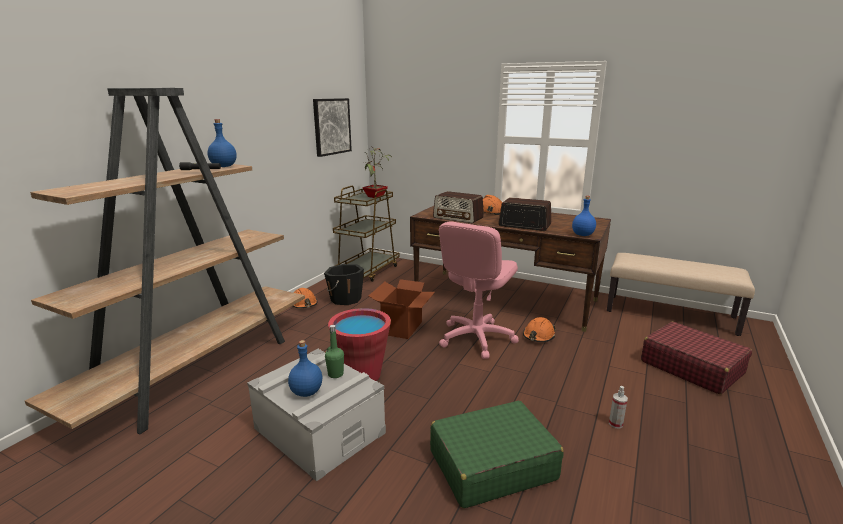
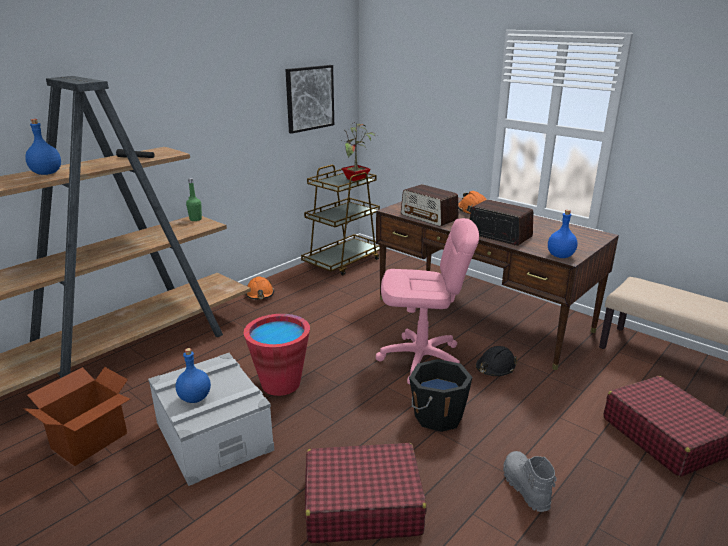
camera: 15 degrees right, 5 degrees up
blue bottle [207,119,237,167] -> blue bottle moved to [25,119,61,175]
black bucket [324,264,364,305] -> black bucket moved to [409,359,472,432]
green bottle [325,325,344,378] -> green bottle moved to [186,178,202,221]
cardboard box [369,279,435,339] -> cardboard box moved to [24,367,130,466]
green suitcase [430,401,564,508] -> red suitcase [305,443,427,543]
pink office chair [439,222,519,359] -> pink office chair turned 135 degrees counterclockwise [376,218,479,384]
orange hard hat [523,317,556,342] -> black hard hat [476,346,517,376]
spray bottle [609,386,628,429] -> grey boot [503,451,557,512]

